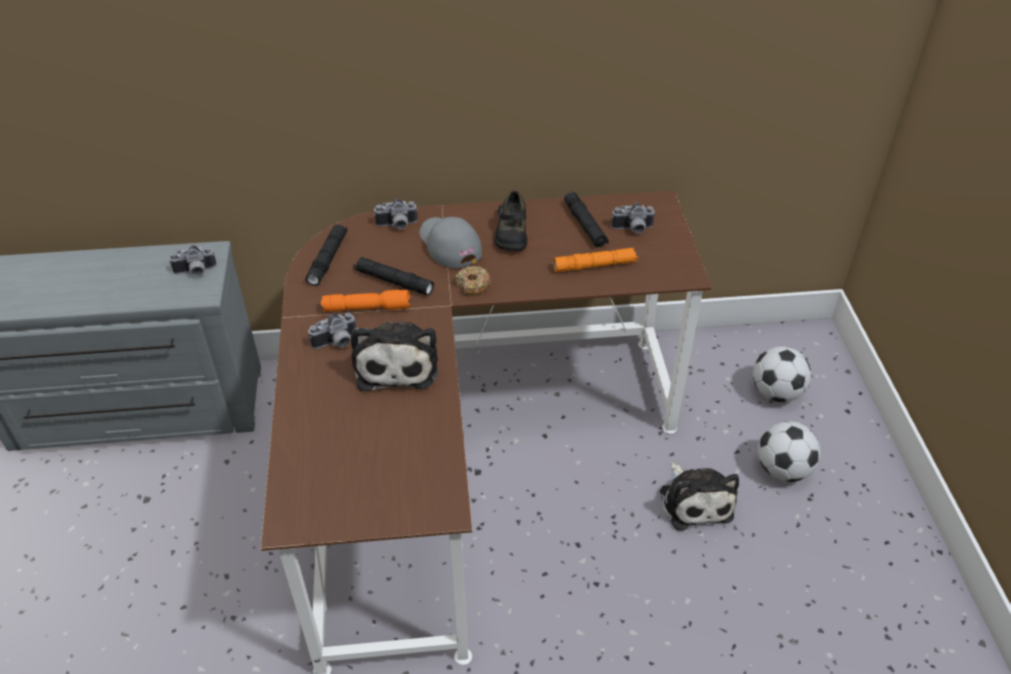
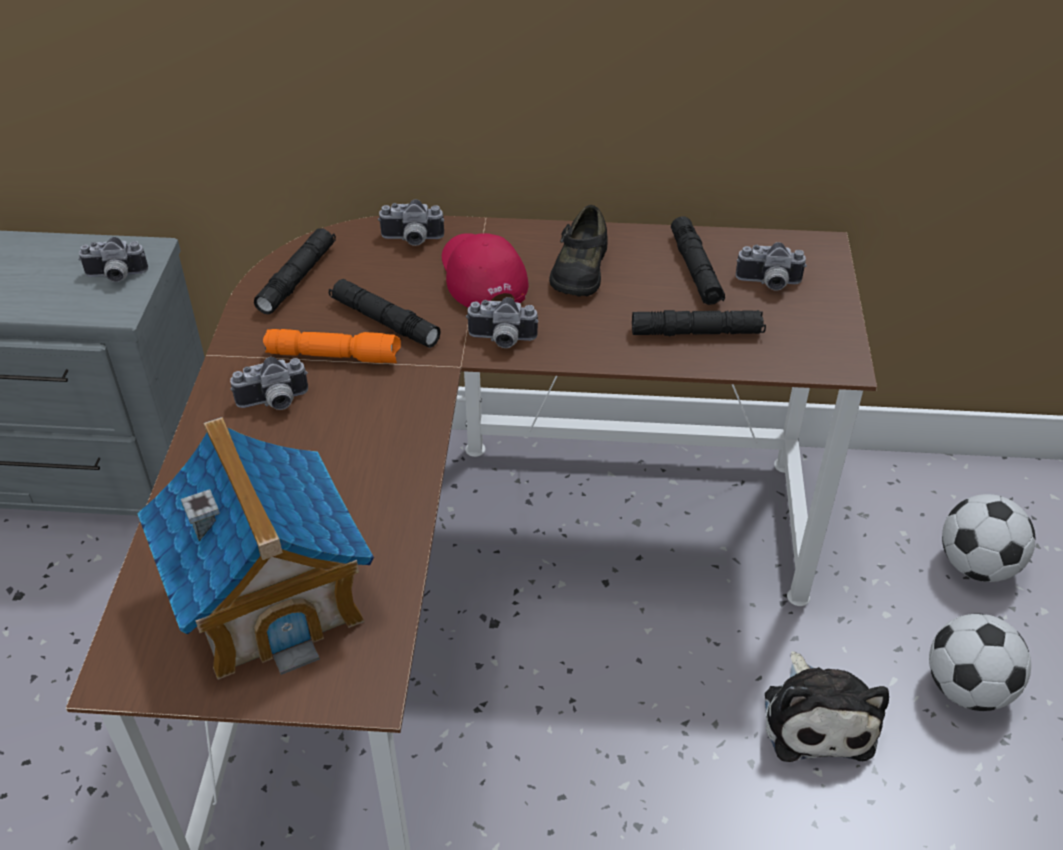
camera: 10 degrees right, 0 degrees up
plush toy [351,322,438,391] -> none
grey cap [419,217,482,268] -> red cap [442,233,528,308]
donut [455,266,491,296] -> camera [466,297,539,348]
orange flashlight [553,248,638,272] -> black flashlight [632,310,766,337]
none -> toy house [137,417,374,680]

